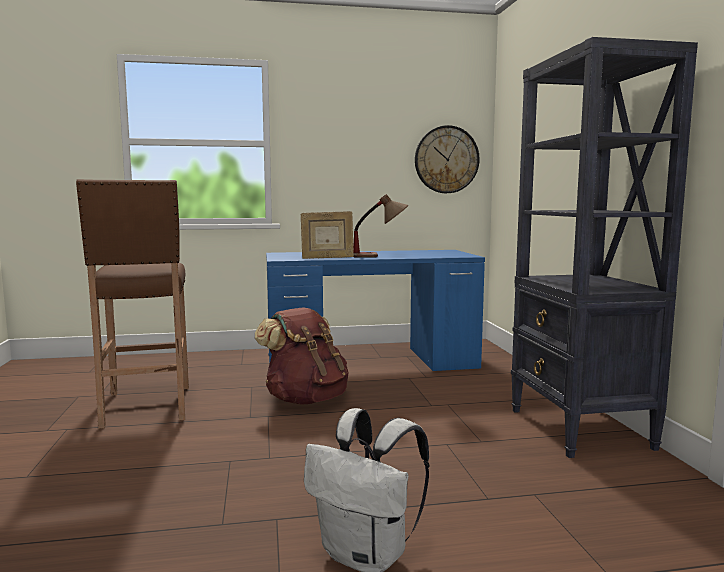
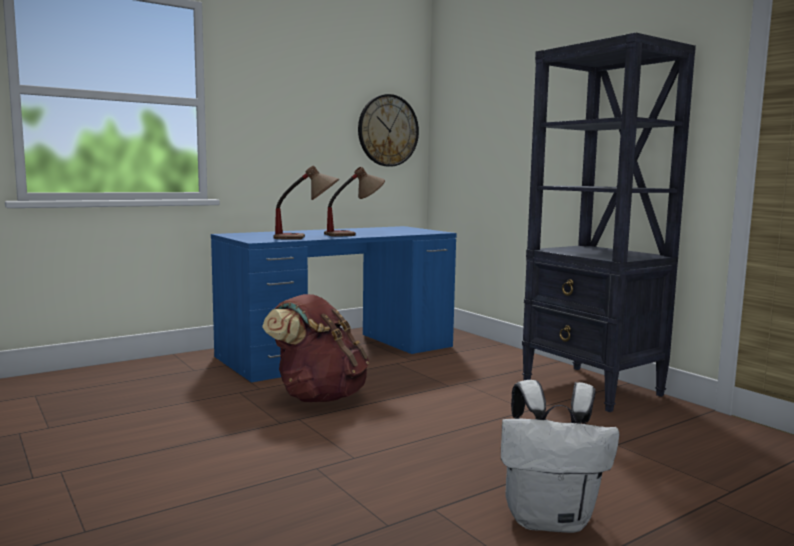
camera: 25 degrees left, 0 degrees up
brown stool [76,179,189,429] -> none
picture frame [301,211,354,259] -> table lamp [273,165,339,240]

